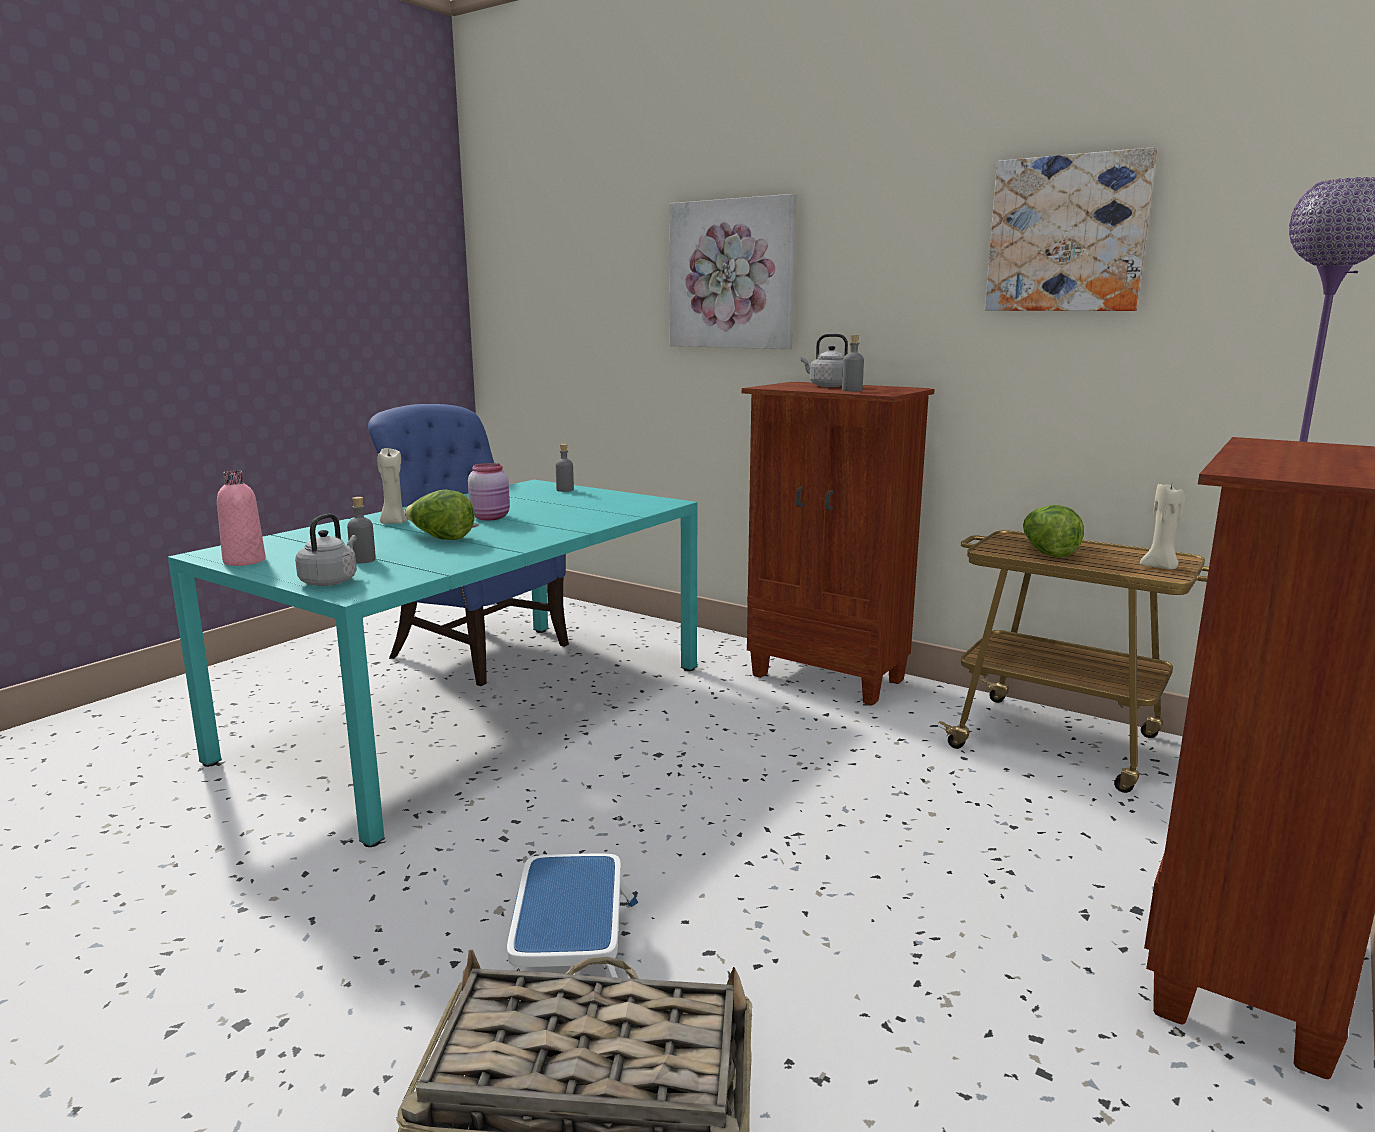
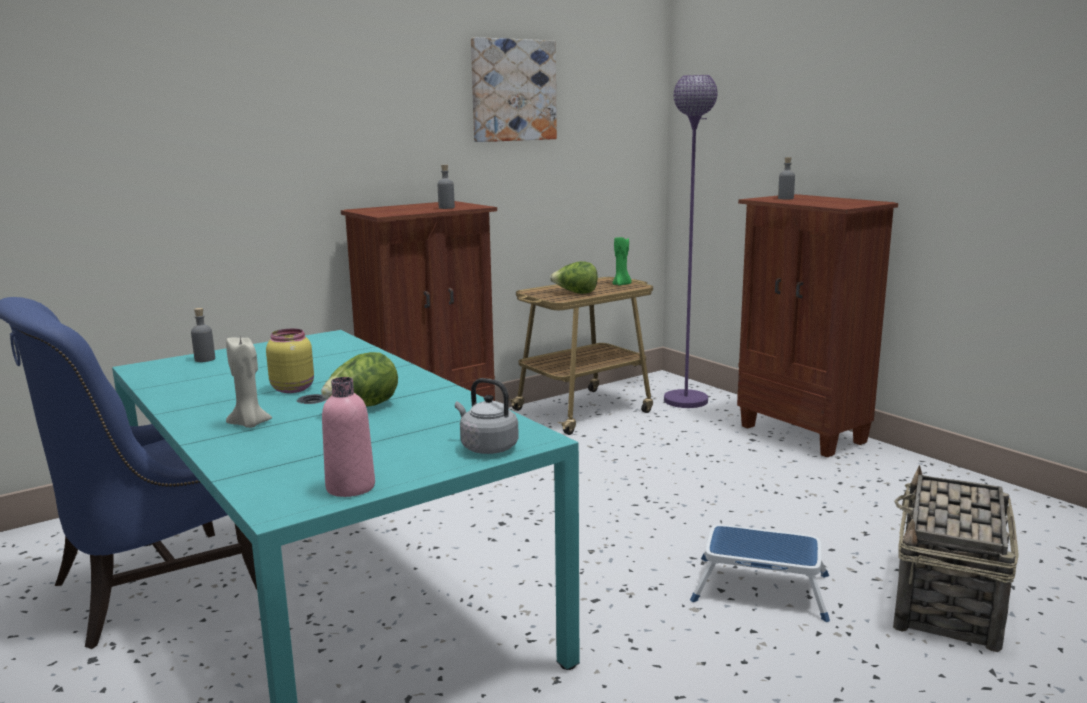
camera: 70 degrees left, 0 degrees up
grey bottle [347,497,376,563] -> grey bottle moved to [778,157,795,199]
pink jar [468,463,510,520] -> yellow jar [266,329,314,393]
picture [669,194,797,349] -> none
grey kettle [801,334,848,387] -> none
beige candle [1140,484,1184,570] -> green candle [613,237,632,286]

